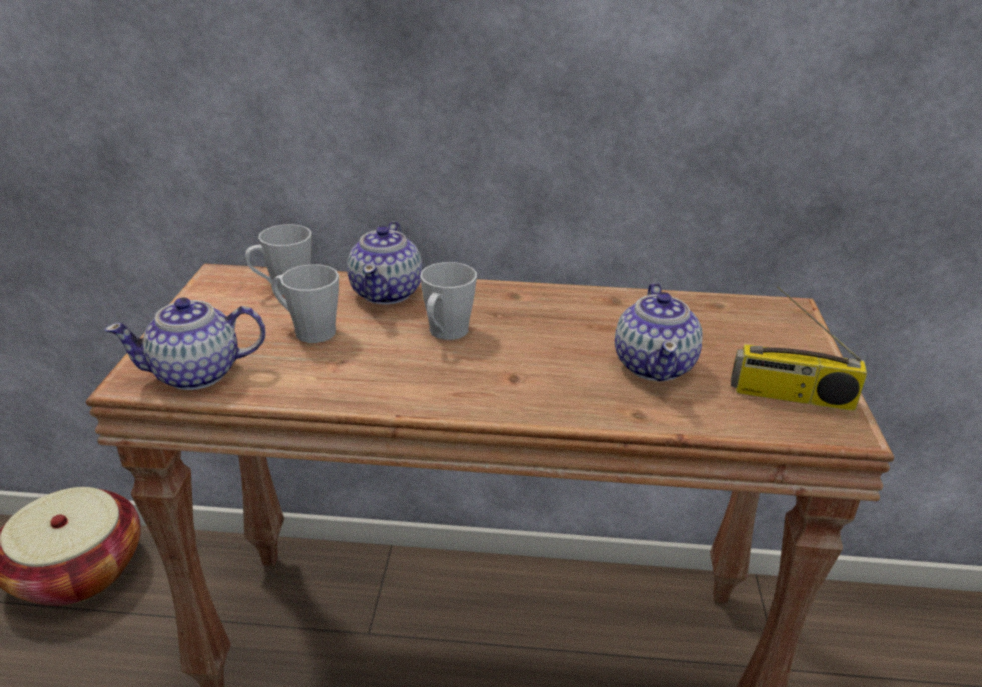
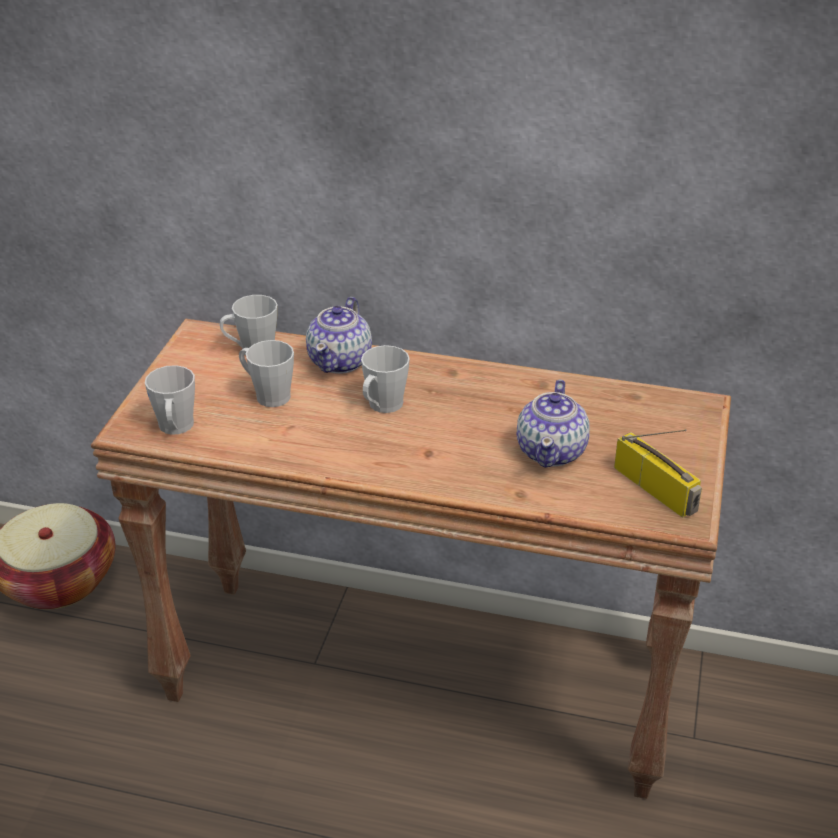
camera: 10 degrees right, 5 degrees up
teapot [105,298,266,390] -> grey mug [145,365,195,435]
radio [731,286,867,411] -> radio turned 150 degrees counterclockwise [614,429,702,518]

